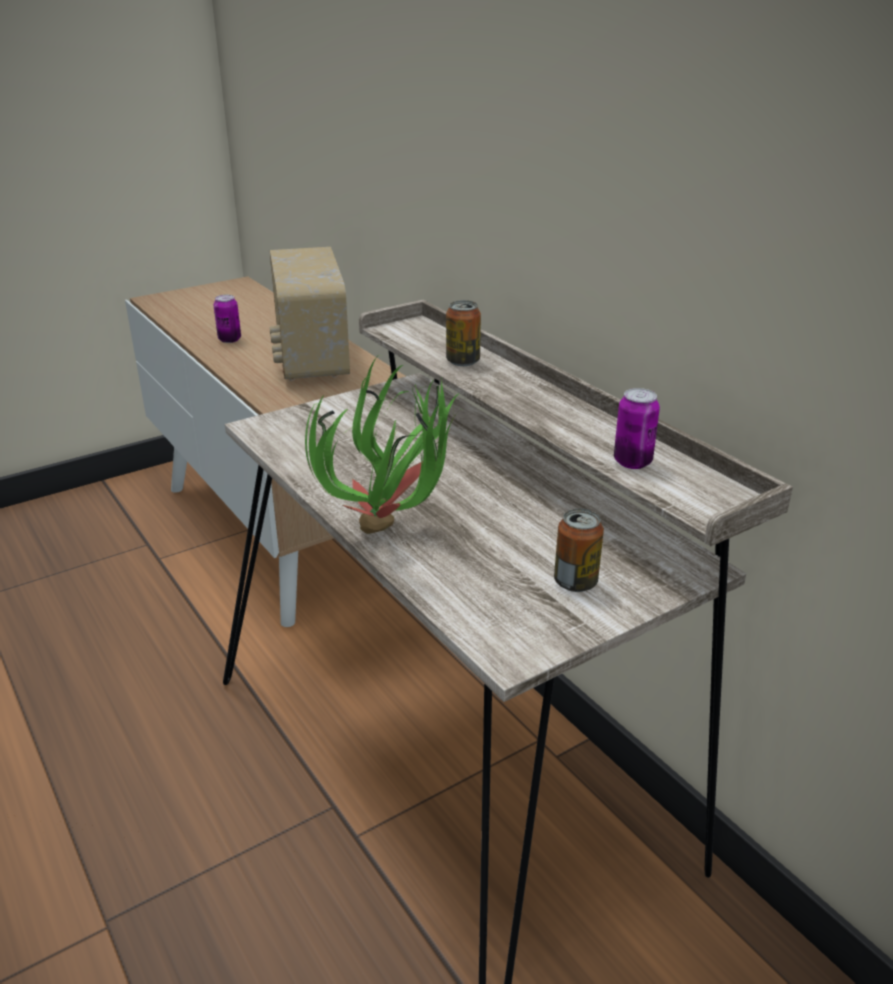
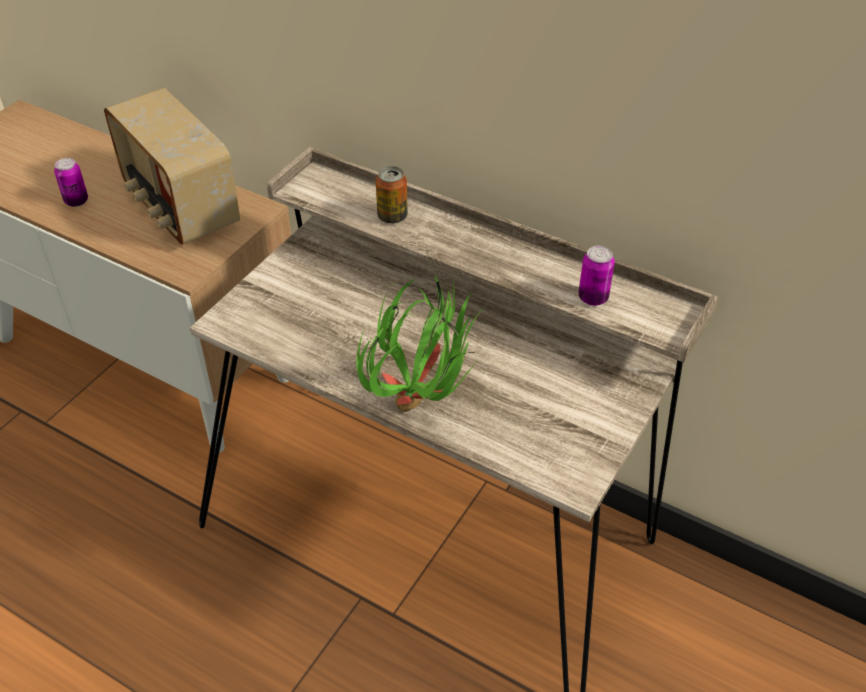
camera: 25 degrees left, 15 degrees up
can [554,509,604,592] -> none

